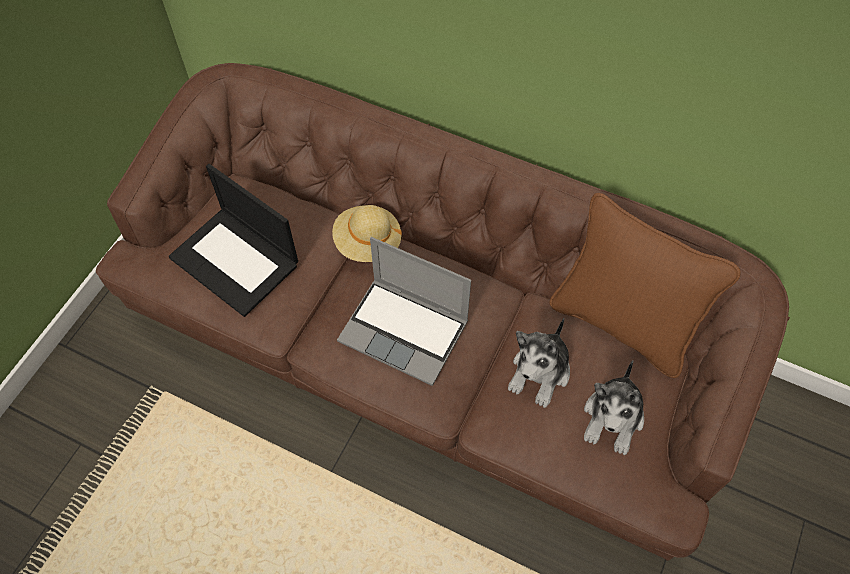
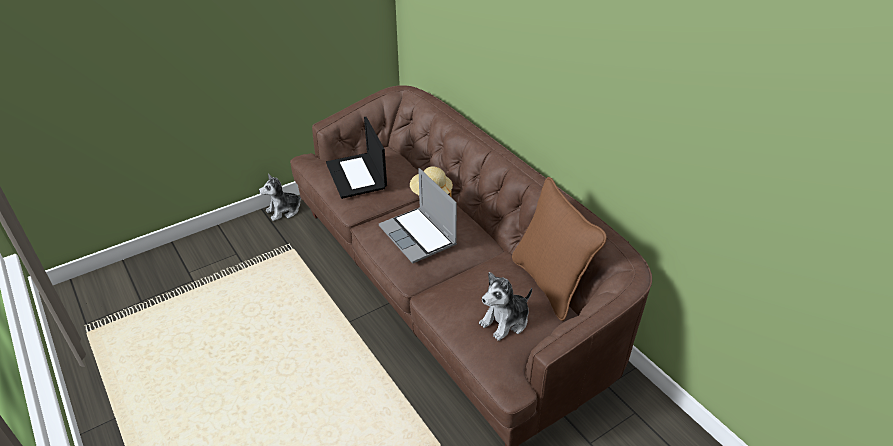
camera: 30 degrees right, 20 degrees down
plush toy [508,318,570,408] -> plush toy moved to [259,174,301,221]

